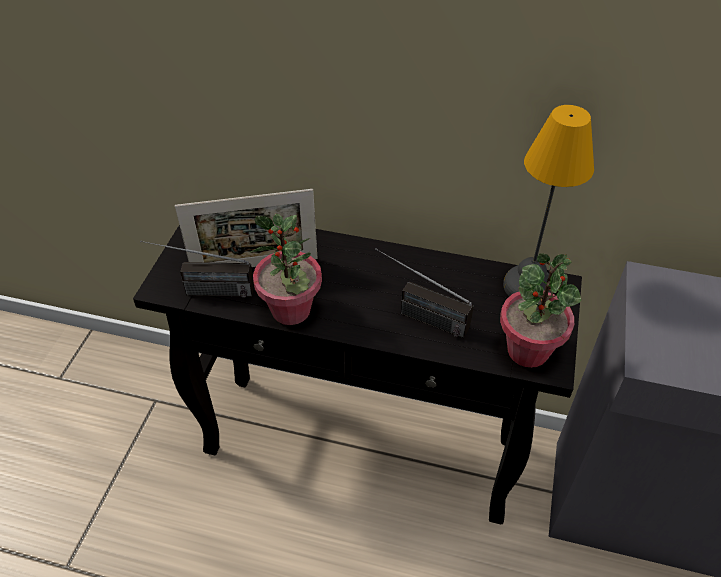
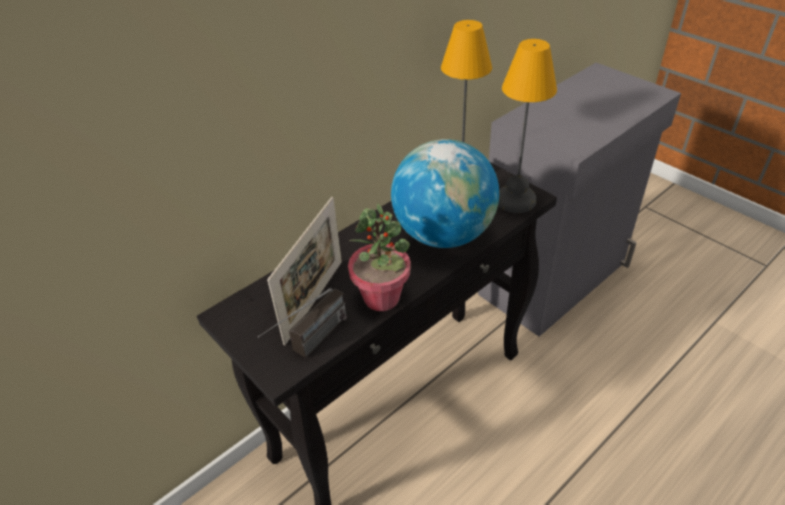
camera: 55 degrees left, 5 degrees down
radio [375,248,474,338] -> globe [391,139,499,248]
potted plant [500,253,581,368] -> table lamp [498,39,557,213]

